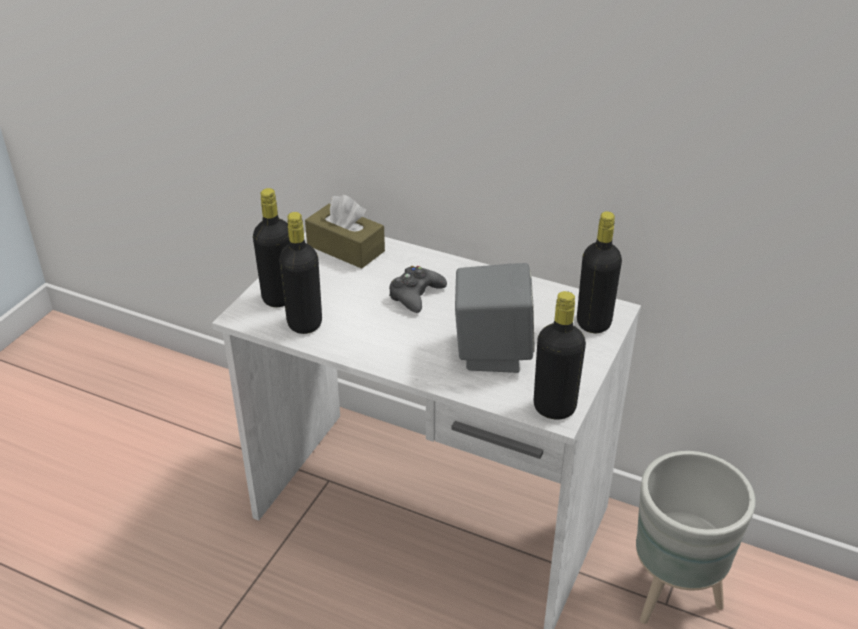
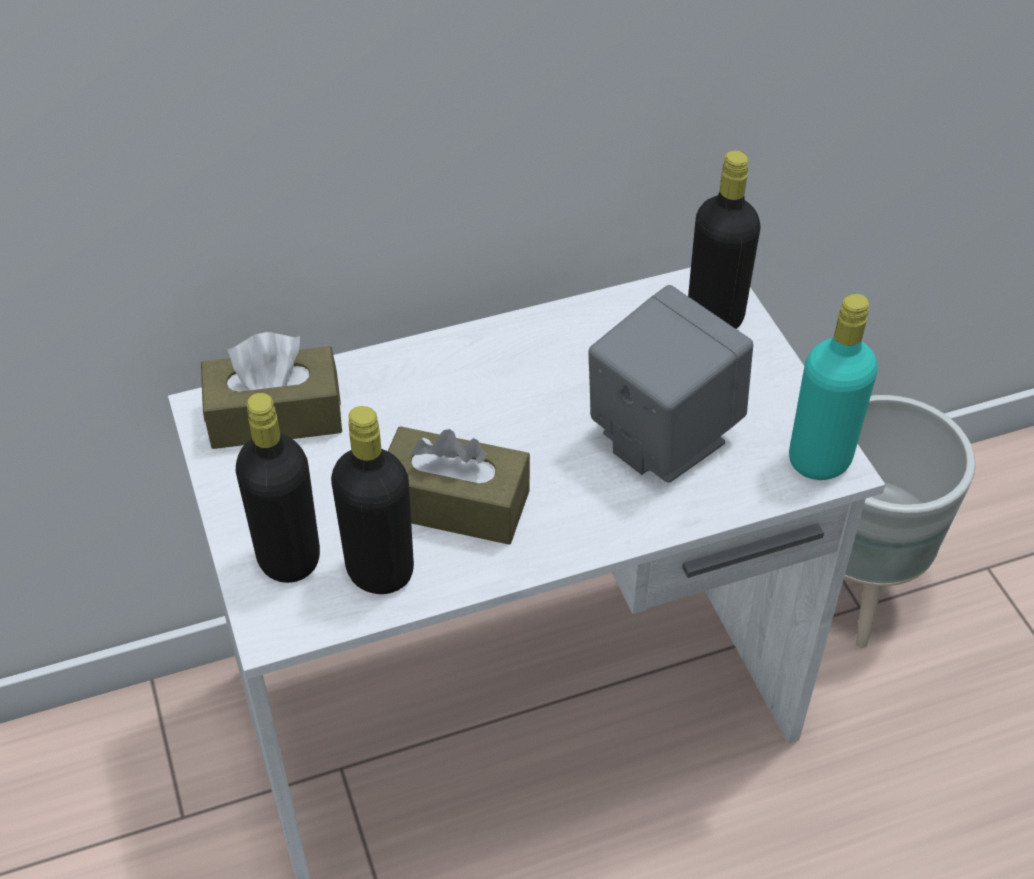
camera: 45 degrees left, 10 degrees up
black game controller [389,266,447,313] -> none
black bottle [533,291,586,420] -> turquoise bottle [789,294,878,480]
none -> brown tissue box [388,426,530,545]

